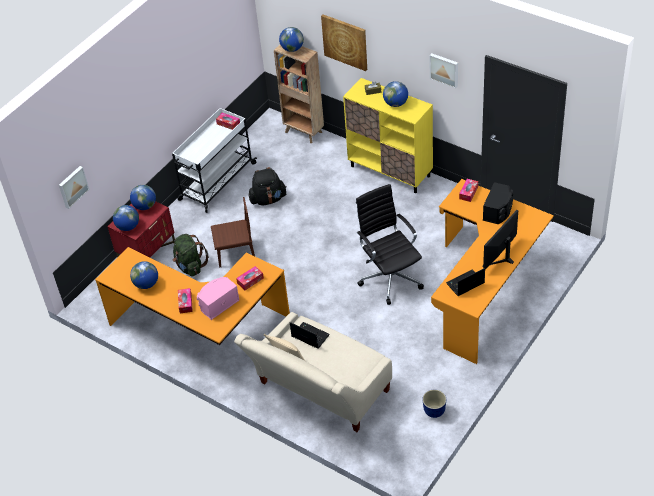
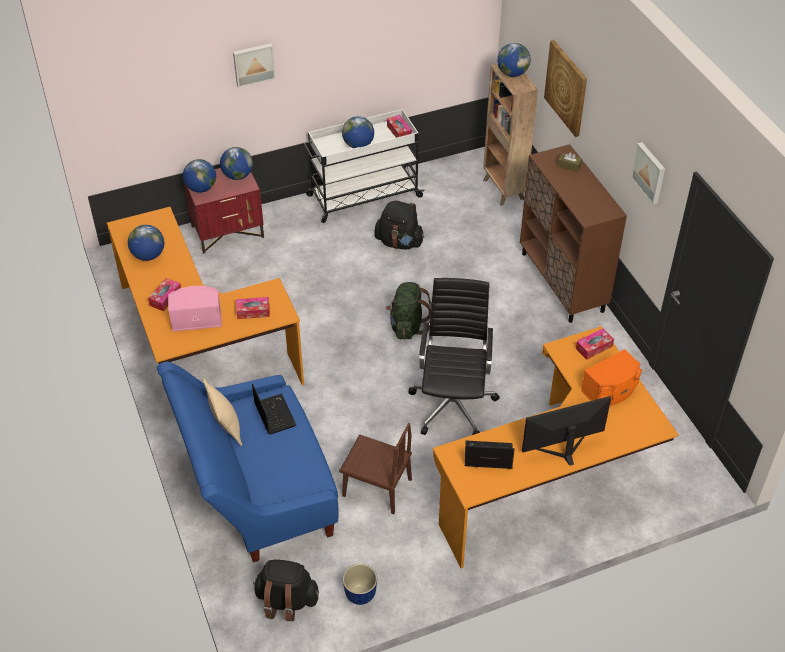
camera: 30 degrees right, 0 degrees up
picture [59,166,90,209] -> picture moved to [233,43,276,88]
green backpack [173,234,209,277] -> green backpack moved to [386,282,432,340]
brown chair [211,197,255,268] -> brown chair moved to [339,423,412,514]
beige sofa [234,312,392,432] -> blue sofa [157,362,339,563]
yellow cabinet [343,78,433,193] -> brown cabinet [520,144,627,323]
globe [383,81,408,107] -> globe moved to [342,116,374,148]
black speaker [483,182,513,224] -> orange speaker [581,349,642,406]
none -> black backpack [253,559,319,621]

